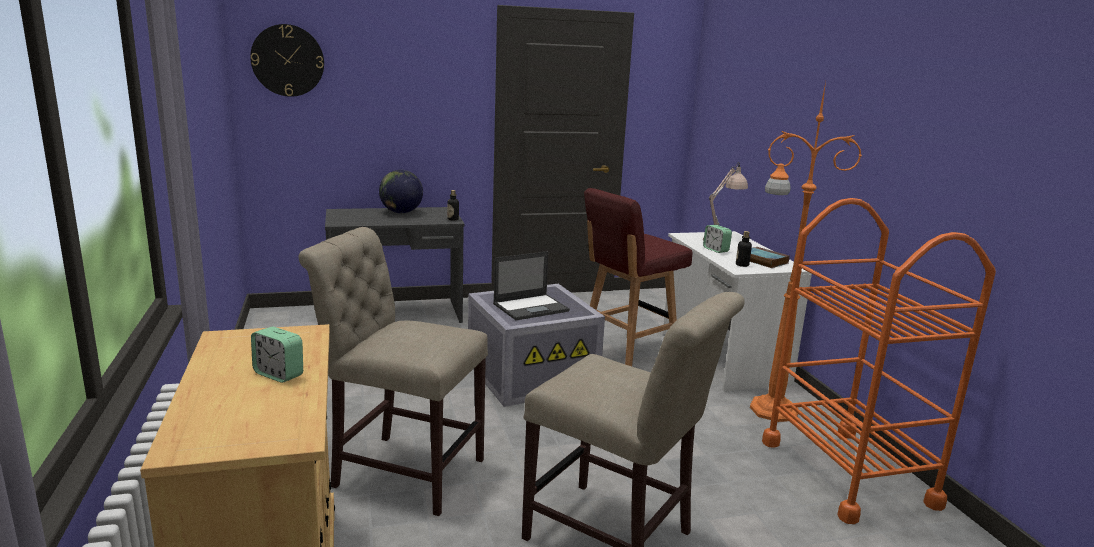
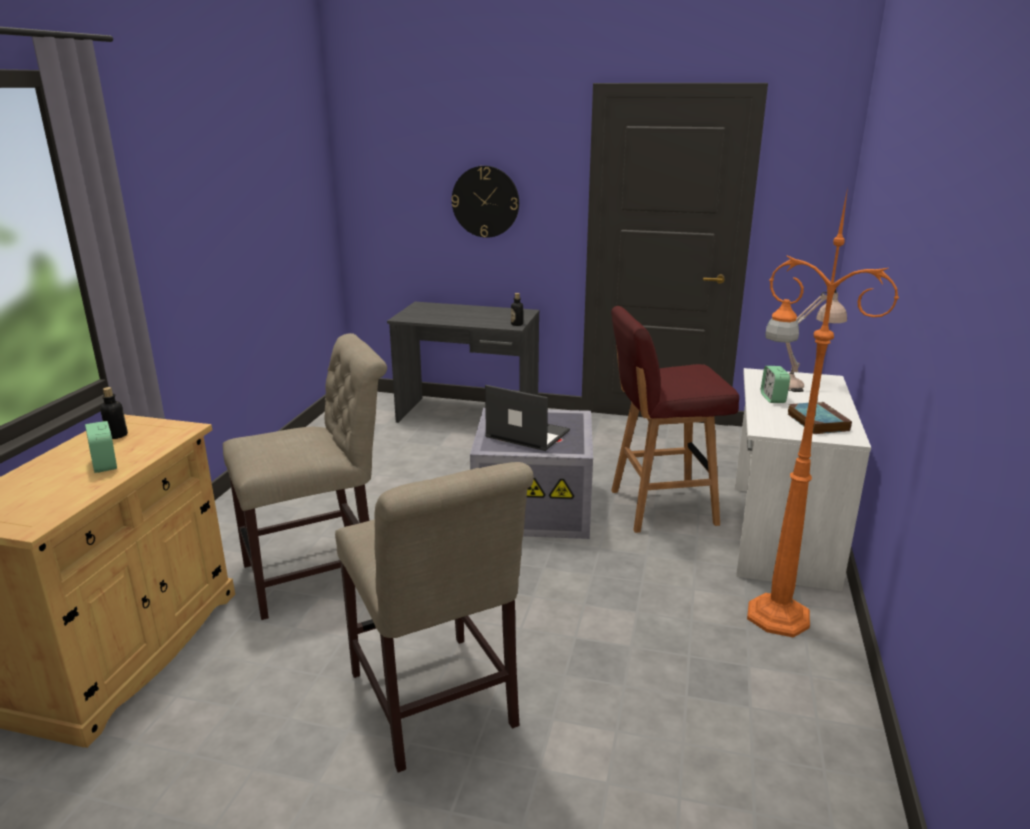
camera: 30 degrees right, 5 degrees up
wall clock [250,24,324,97] -> wall clock moved to [451,166,519,238]
beige chair [299,227,488,516] -> beige chair turned 105 degrees clockwise [223,333,387,620]
globe [379,170,423,213] -> none
laptop [493,251,570,320] -> laptop turned 150 degrees counterclockwise [485,385,570,451]
bottle [736,231,752,267] -> bottle moved to [100,387,128,439]
orange cart [762,198,996,524] -> none

